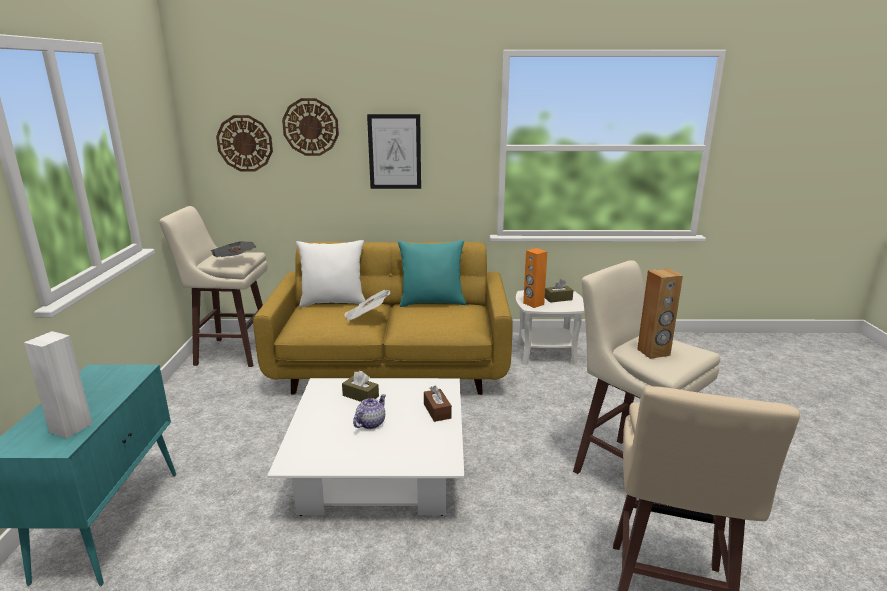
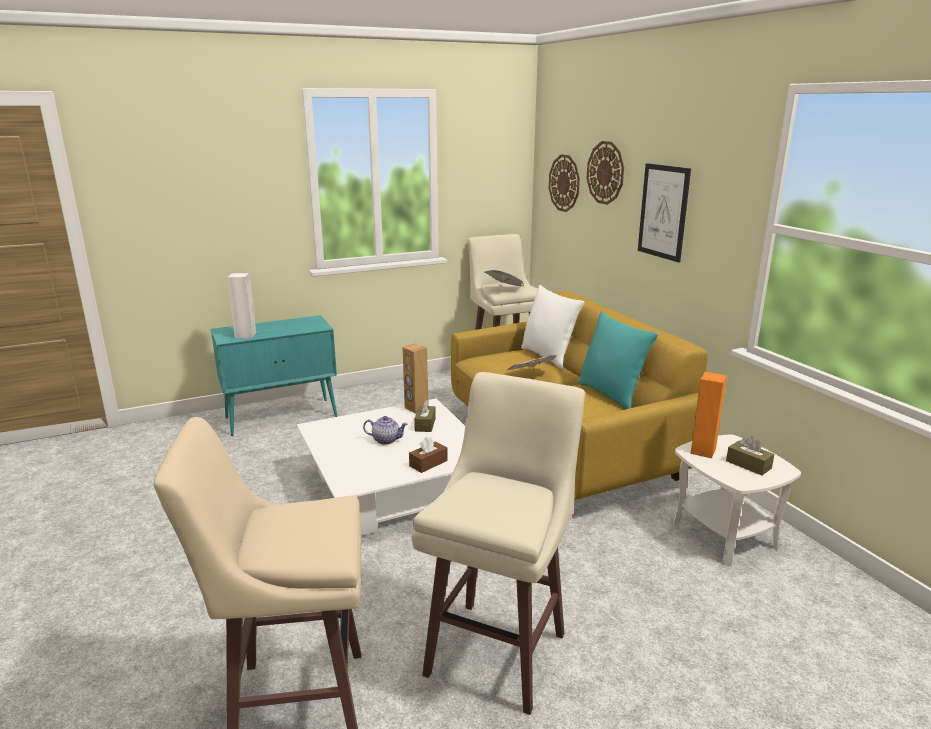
camera: 65 degrees right, 0 degrees up
brown speaker [637,269,683,359] -> brown speaker moved to [403,343,429,414]

